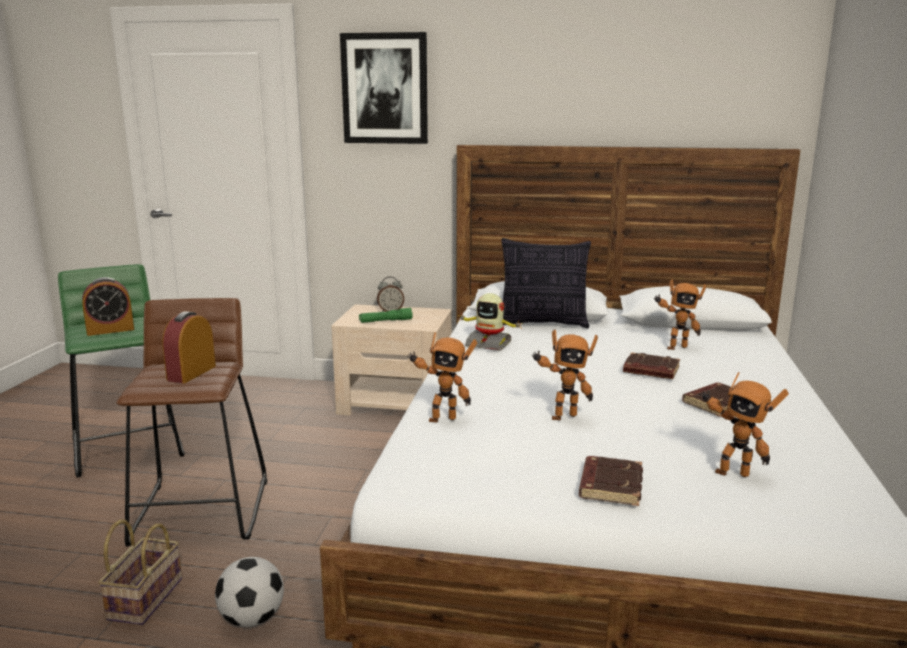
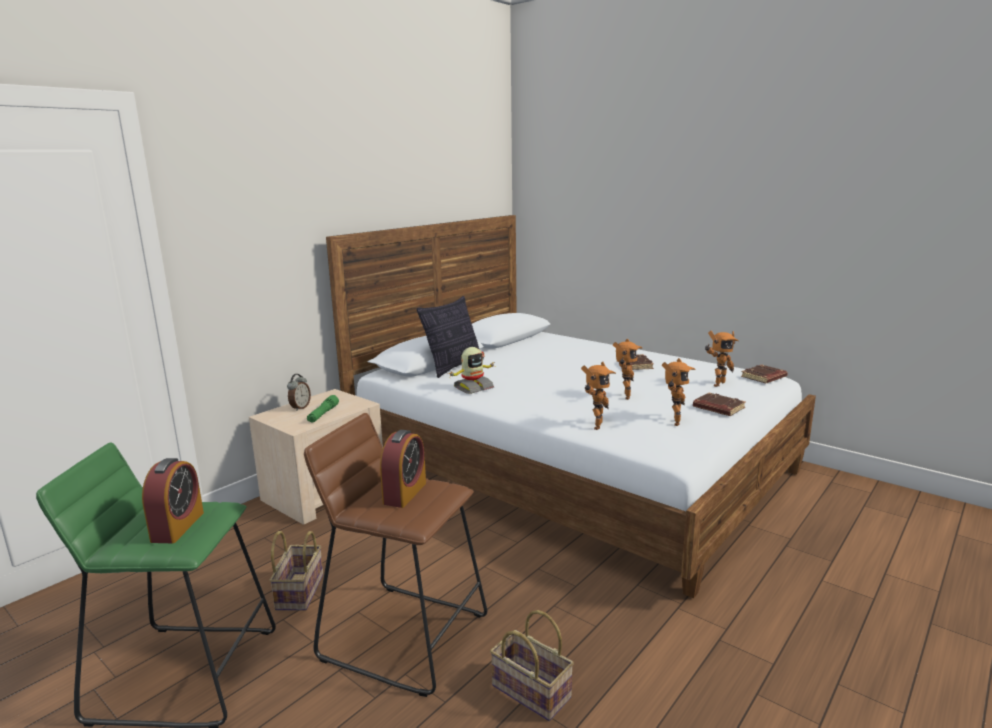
camera: 60 degrees left, 0 degrees up
alarm clock [162,312,216,383] -> alarm clock turned 120 degrees counterclockwise [380,430,426,508]
football [215,557,284,627] -> none
picture [340,32,428,144] -> none
brown book [623,352,680,379] -> brown book moved to [741,365,788,383]
toy robot [654,279,706,350] -> toy robot moved to [662,358,695,426]
none -> basket [269,531,323,611]

